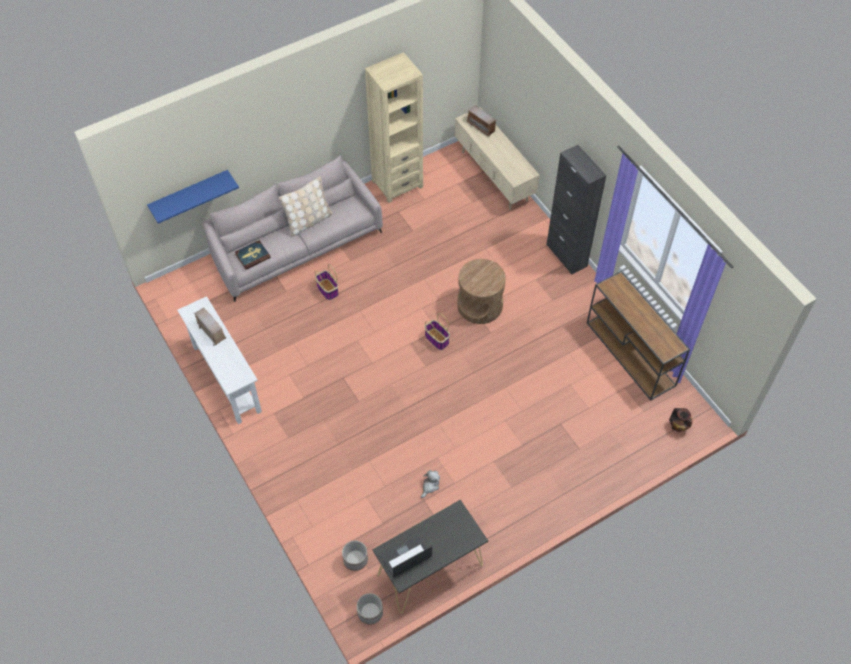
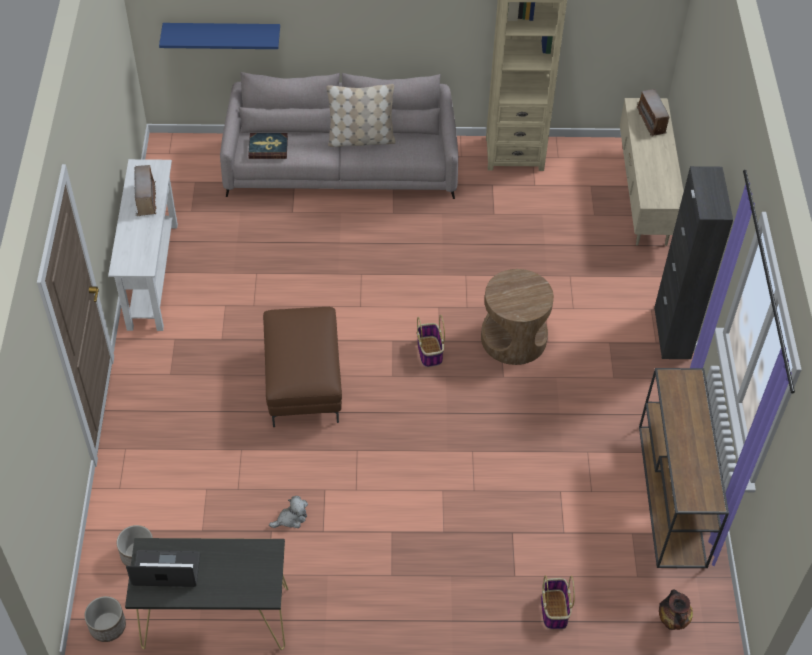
camera: 30 degrees right, 5 degrees down
basket [315,264,339,300] -> basket moved to [541,575,575,629]
none -> brown ottoman [263,307,342,427]

